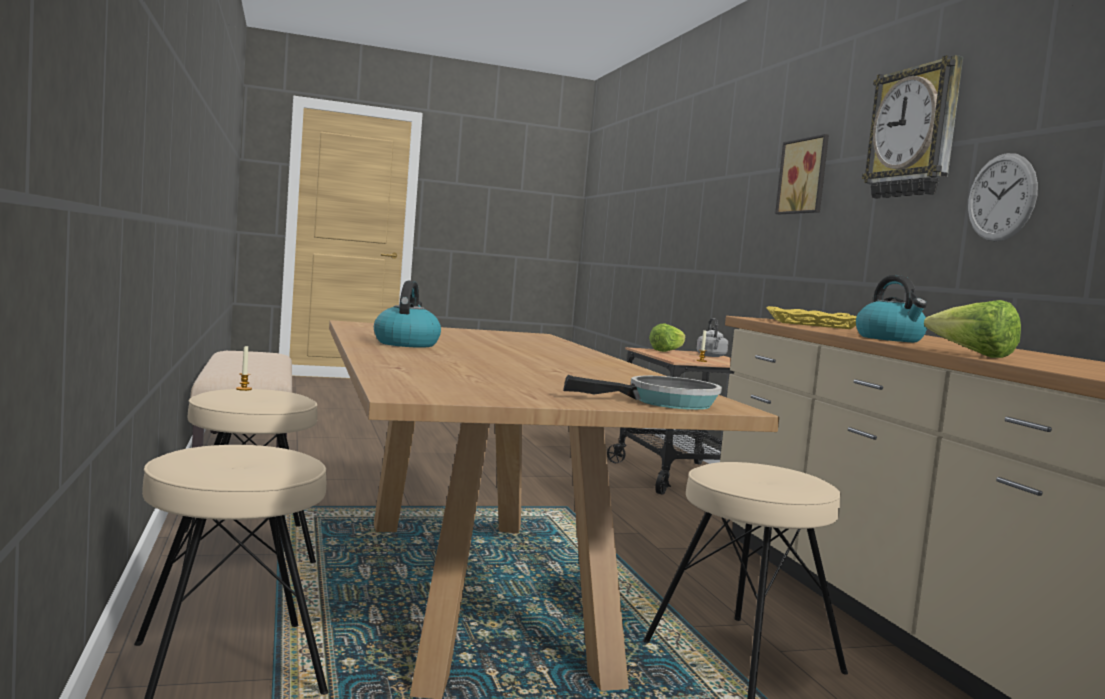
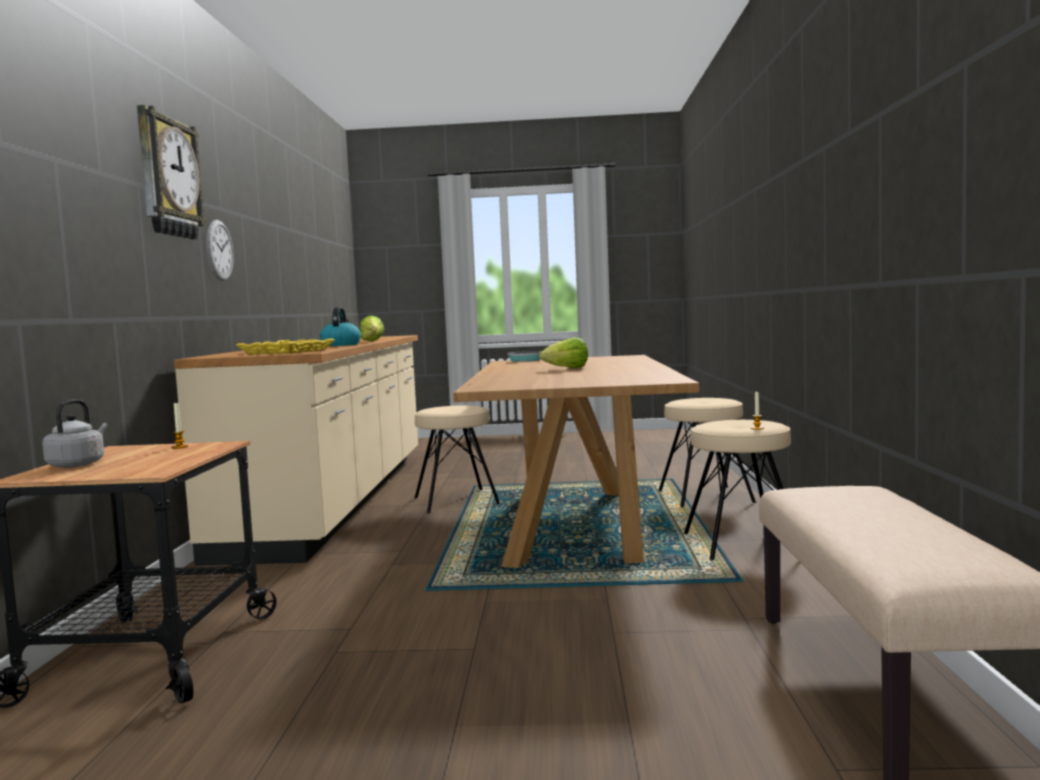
camera: 160 degrees left, 0 degrees up
kettle [374,281,441,348] -> none
lettuce [649,323,685,352] -> lettuce moved to [539,337,588,368]
picture [775,134,829,214] -> none

